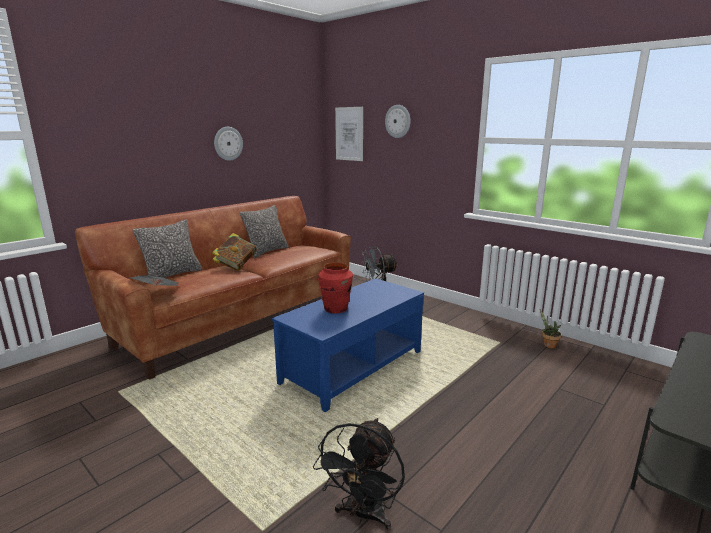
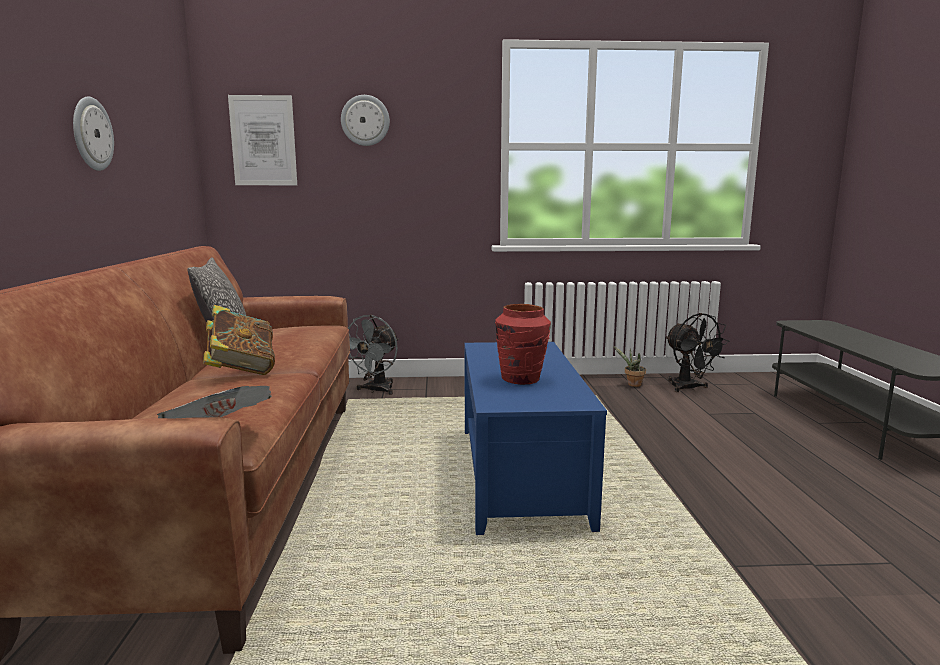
camera: 45 degrees left, 5 degrees down
pillow [133,220,202,278] -> none
black fan [313,418,405,530] -> black fan moved to [666,313,730,392]

